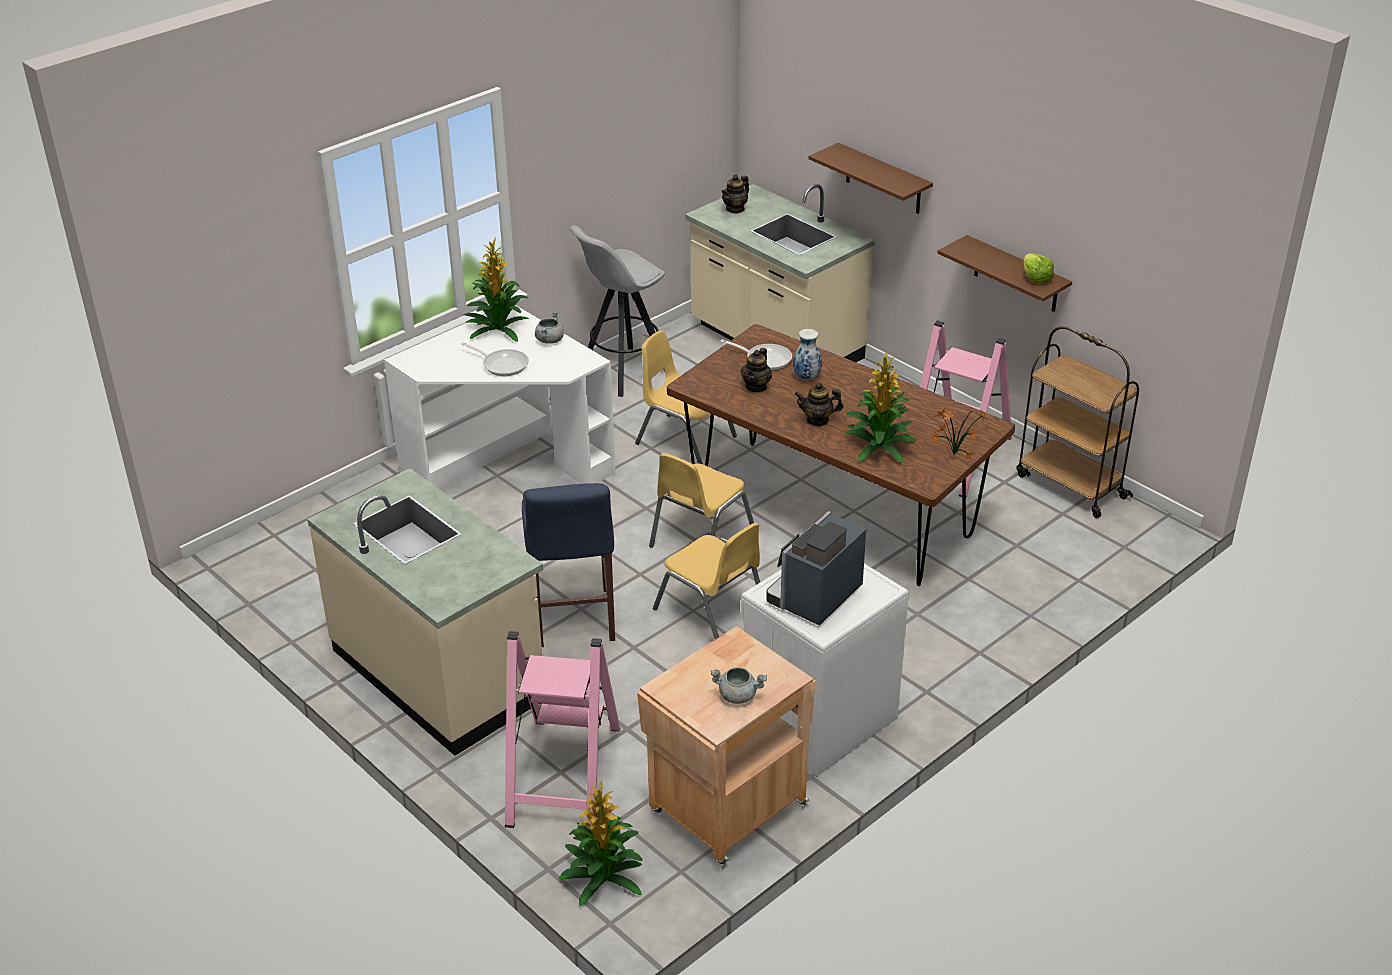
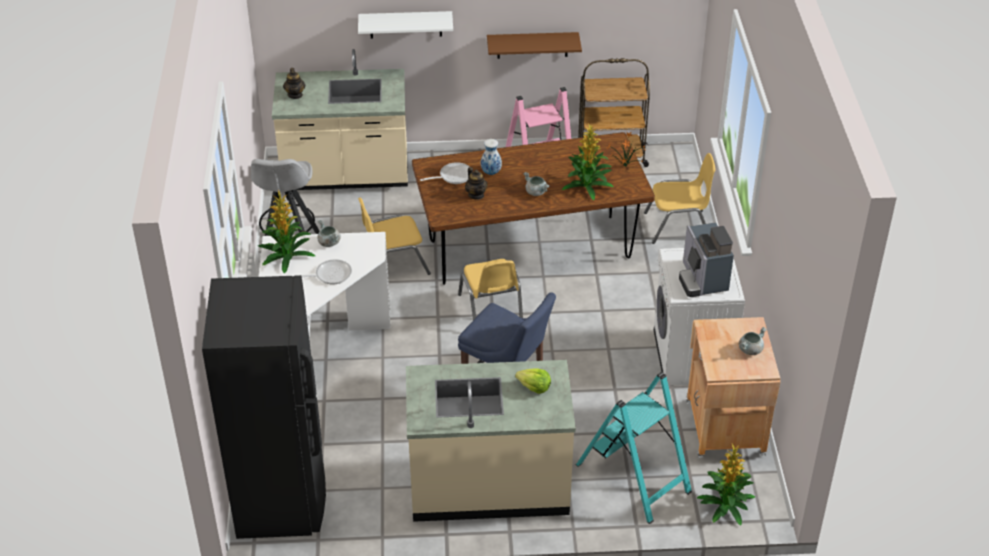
camera: 50 degrees left, 5 degrees up
pink step ladder [505,631,620,831] -> turquoise step ladder [575,372,692,524]
yellow chair [653,523,760,639] -> yellow chair moved to [644,153,716,244]
teapot [794,382,843,427] -> grey cooking pot [523,172,550,196]
brown shelf [808,143,933,214] -> white shelf [358,11,453,39]
lettuce [1024,253,1054,283] -> lettuce moved to [515,369,551,394]
none -> black fridge [202,275,326,539]

